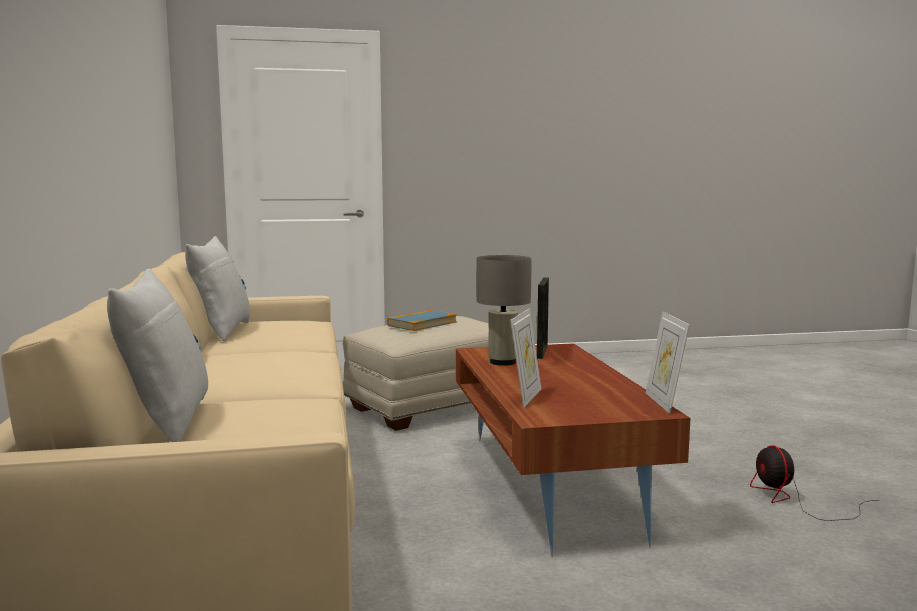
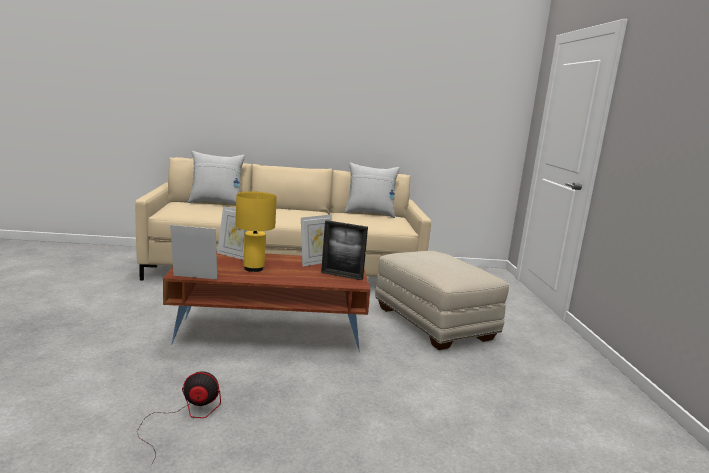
camera: 95 degrees right, 5 degrees up
book [387,310,457,331] -> none
grey table lamp [476,255,531,366] -> picture frame [301,214,332,267]
none -> yellow table lamp [236,191,277,272]

